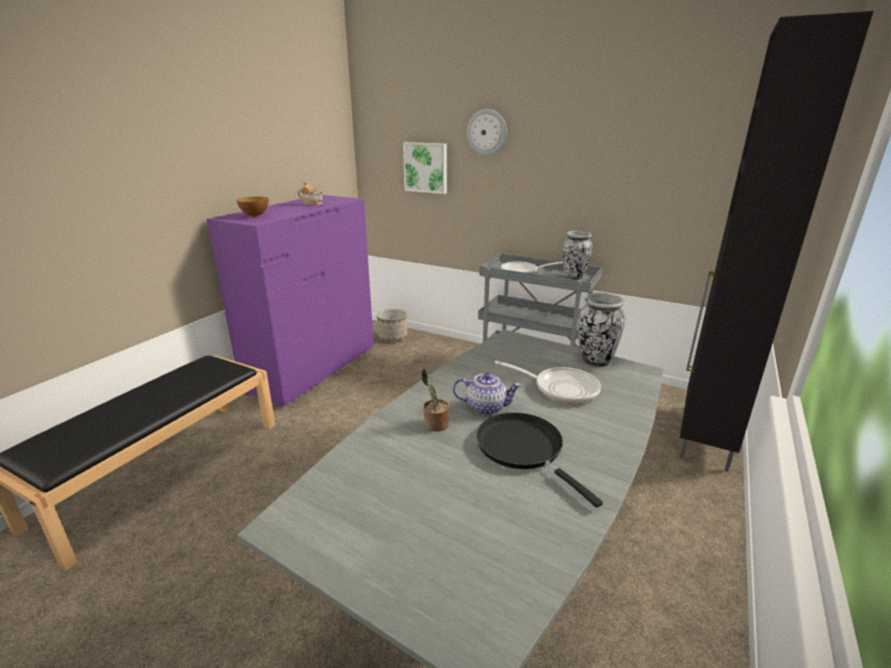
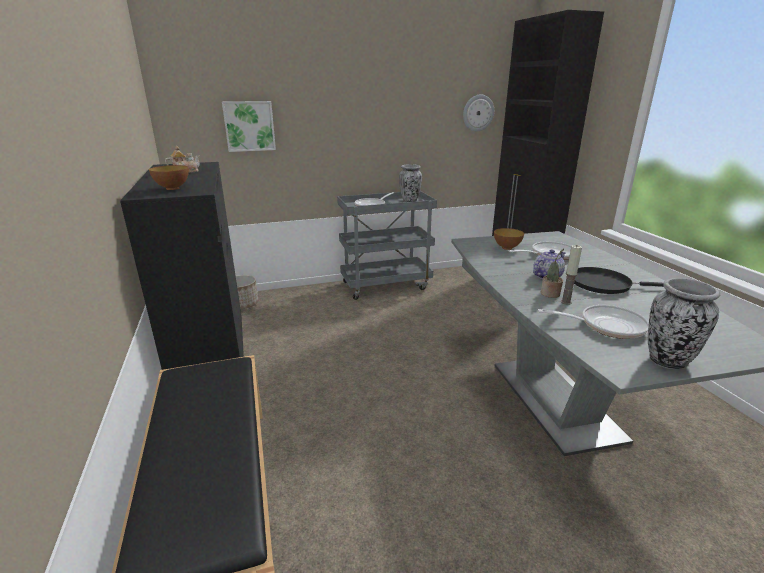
camera: 45 degrees left, 0 degrees up
purple dresser [207,195,374,408] -> black dresser [120,162,244,370]
wall clock [467,109,507,156] -> wall clock moved to [463,94,494,131]
vase [578,293,626,367] -> vase moved to [648,278,720,369]
none -> bowl [494,228,524,250]
none -> frying pan [538,305,649,339]
none -> candle [561,245,582,305]

